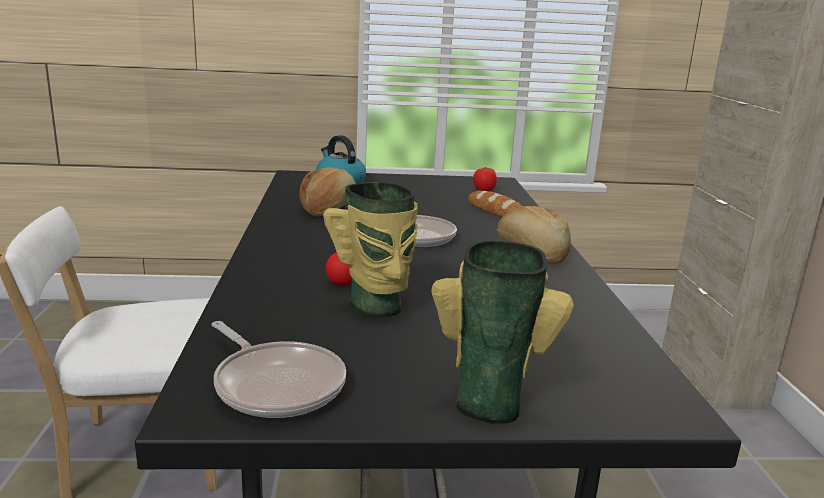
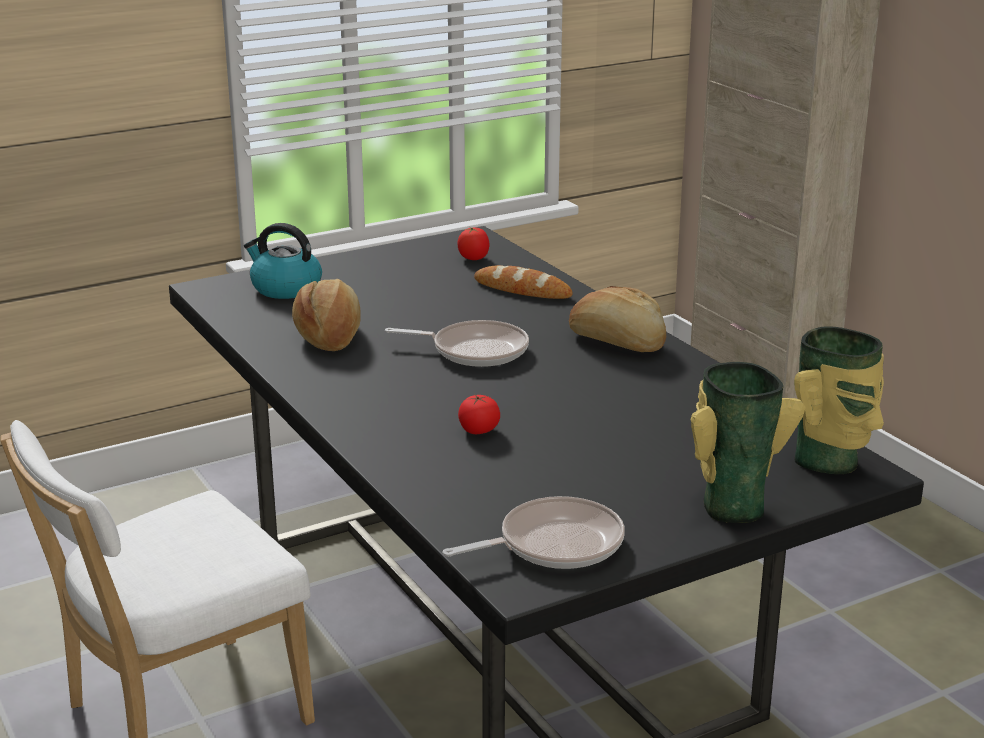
camera: 25 degrees left, 5 degrees up
frying pan [212,321,346,418] -> frying pan turned 45 degrees counterclockwise [443,496,625,569]
vase [323,182,419,318] -> vase moved to [794,326,884,474]

